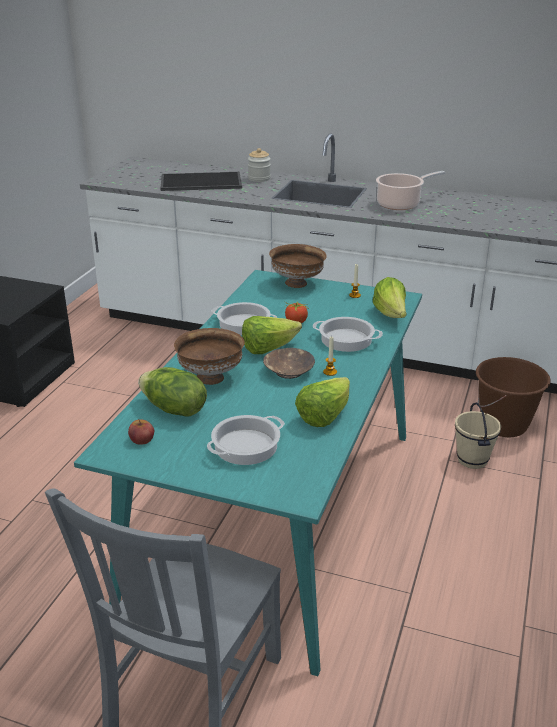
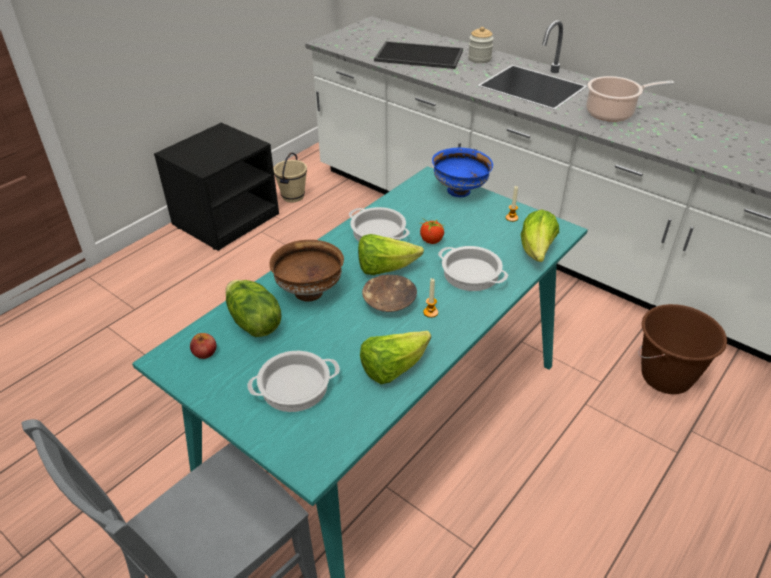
camera: 20 degrees right, 10 degrees up
brown bowl [269,244,327,288] -> blue bowl [432,148,493,197]
beige bucket [455,403,501,469] -> beige bucket moved to [273,152,307,203]

